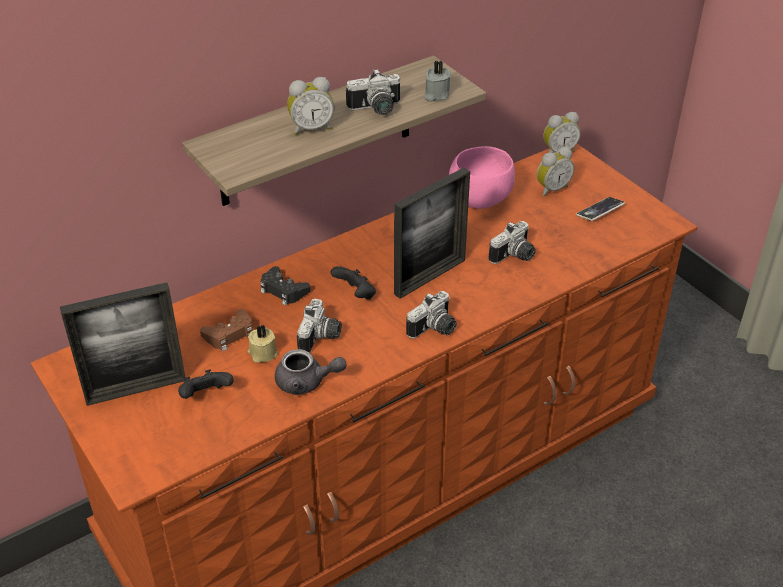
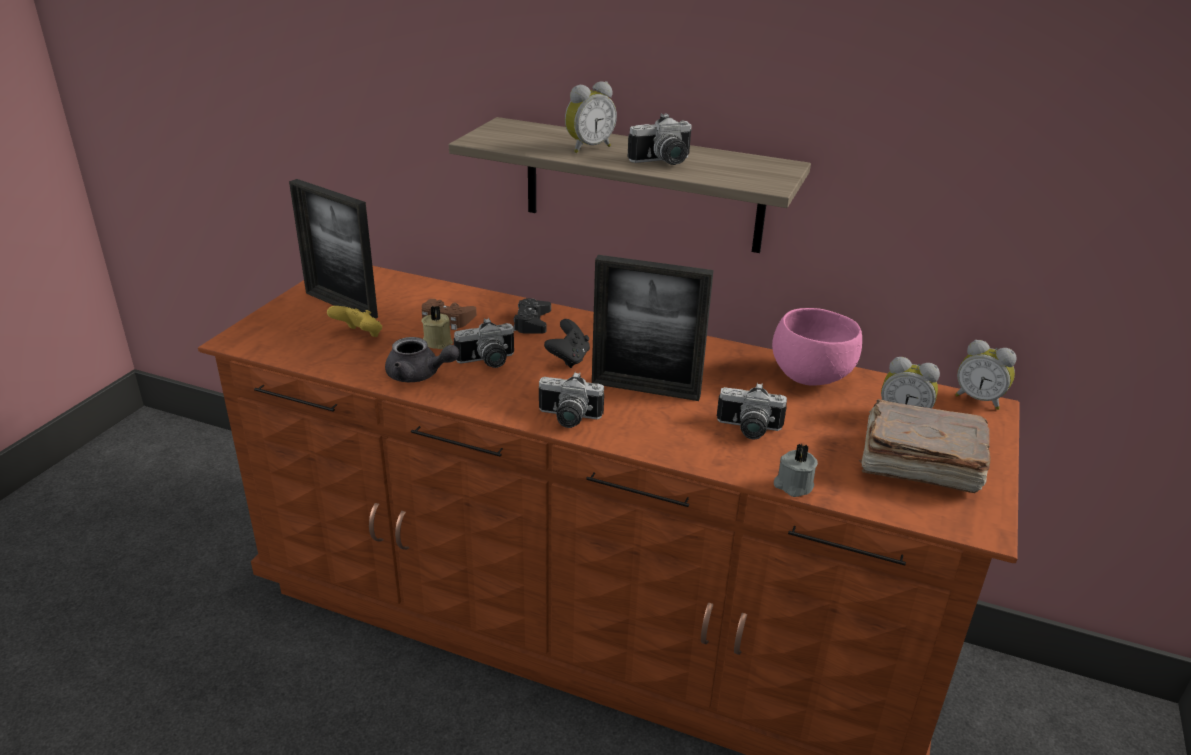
camera: 55 degrees right, 10 degrees down
black game controller [178,369,233,399] -> yellow game controller [327,306,382,337]
grey teapot [275,349,347,395] -> grey teapot turned 45 degrees counterclockwise [385,337,459,382]
alarm clock [287,77,334,135] -> alarm clock turned 75 degrees counterclockwise [565,81,617,153]
camera [346,69,400,115] -> camera turned 60 degrees counterclockwise [628,113,692,165]
grey candle [424,60,451,102] -> grey candle moved to [774,443,818,497]
phone [576,197,625,221] -> brown book [858,399,991,493]

